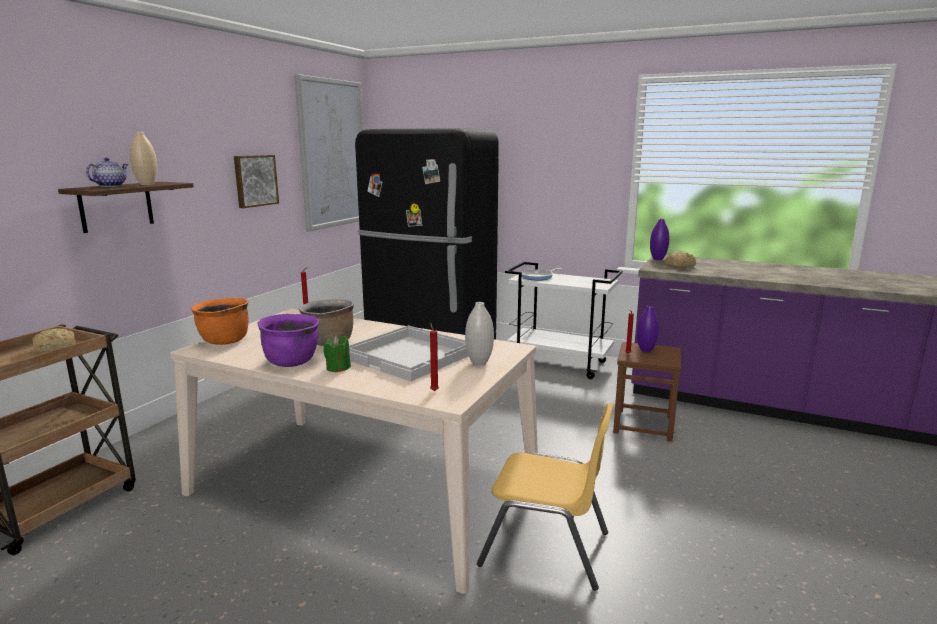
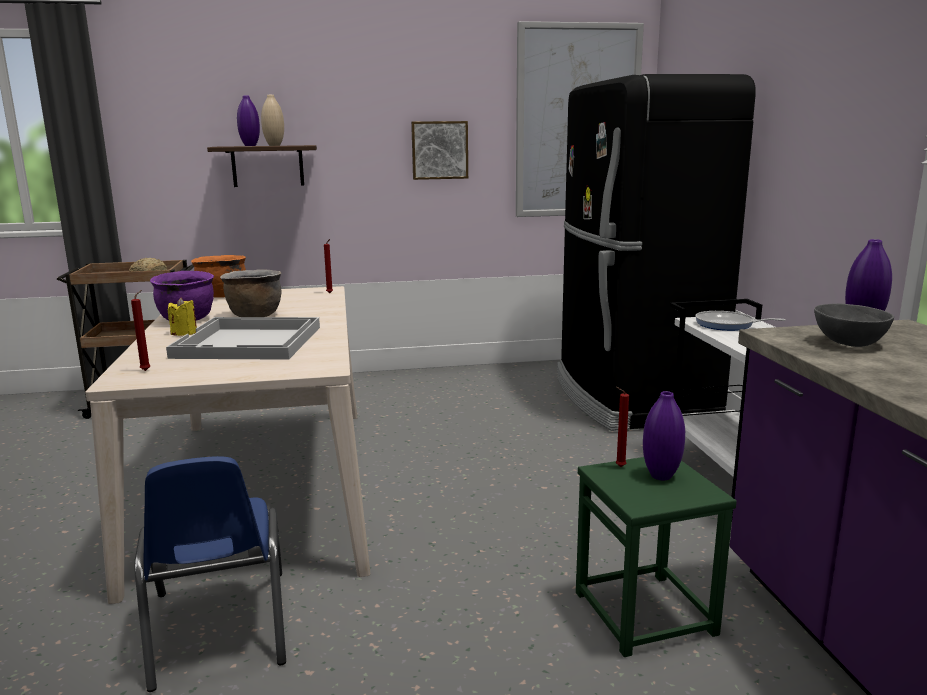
camera: 55 degrees right, 0 degrees up
teapot [86,158,128,187] -> purple vase [237,96,260,146]
green candle [323,336,351,372] -> yellow candle [168,297,197,336]
white vase [465,302,494,366] -> none
yellow chair [477,403,613,591] -> blue chair [134,456,286,692]
brown stool [613,342,682,442] -> green stool [576,457,737,657]
bread [665,251,696,268] -> grey bowl [814,303,894,347]

